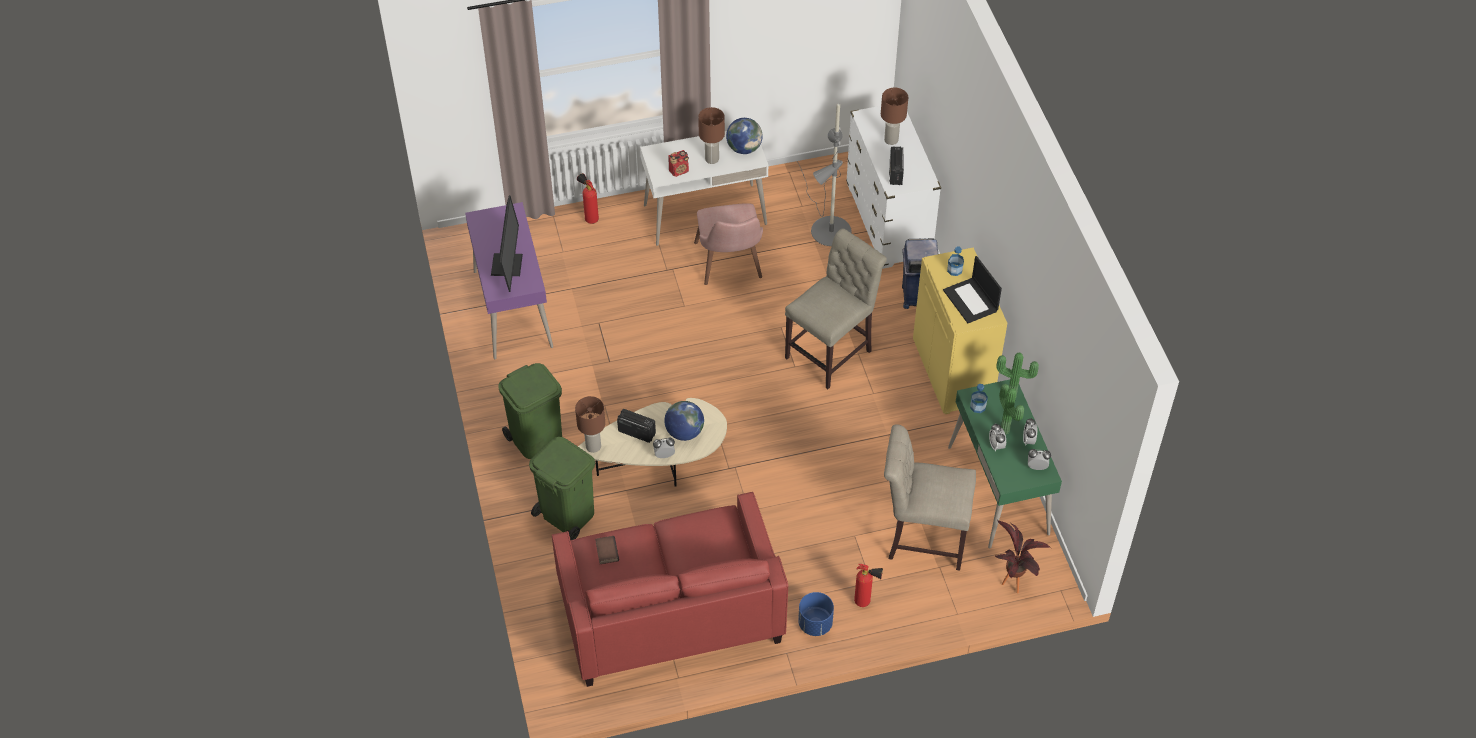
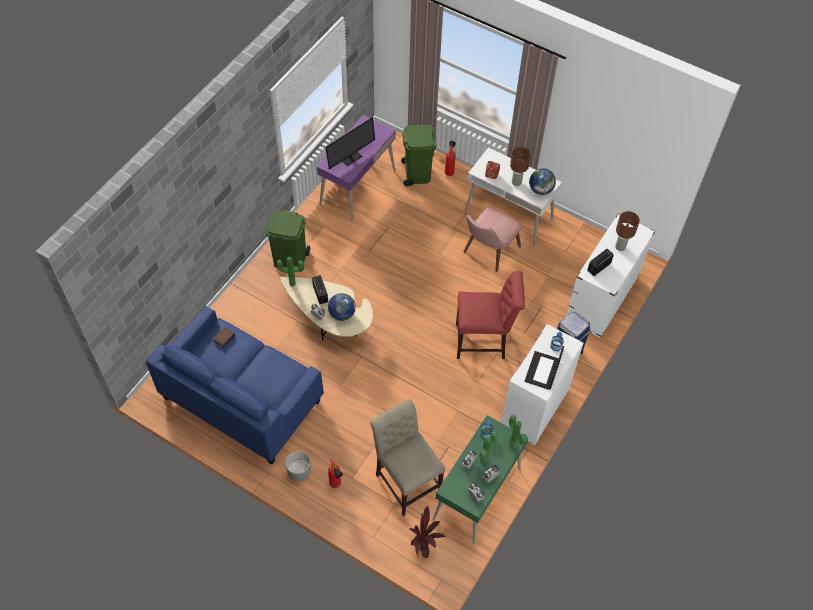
camera: 45 degrees right, 5 degrees up
green trash can [529,437,595,540] -> green trash can moved to [401,125,436,186]
red sofa [552,492,788,687] -> blue sofa [146,306,324,465]
brown table lamp [575,396,605,453] -> potted plant [277,257,305,286]
beige chair [785,228,887,389] -> red chair [456,270,525,359]
grey floor lamp [797,103,852,246] -> none
blue planter [798,592,834,636] -> grey planter [286,451,311,482]
yellow cabinet [913,247,1007,414] -> white cabinet [501,324,584,446]

